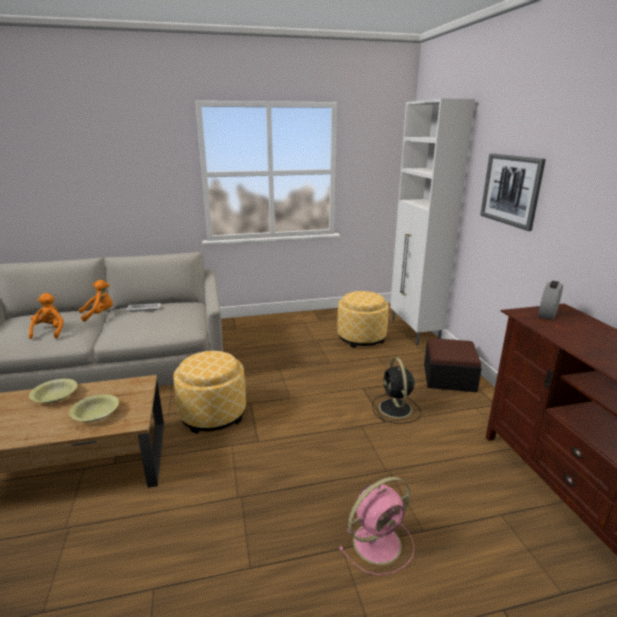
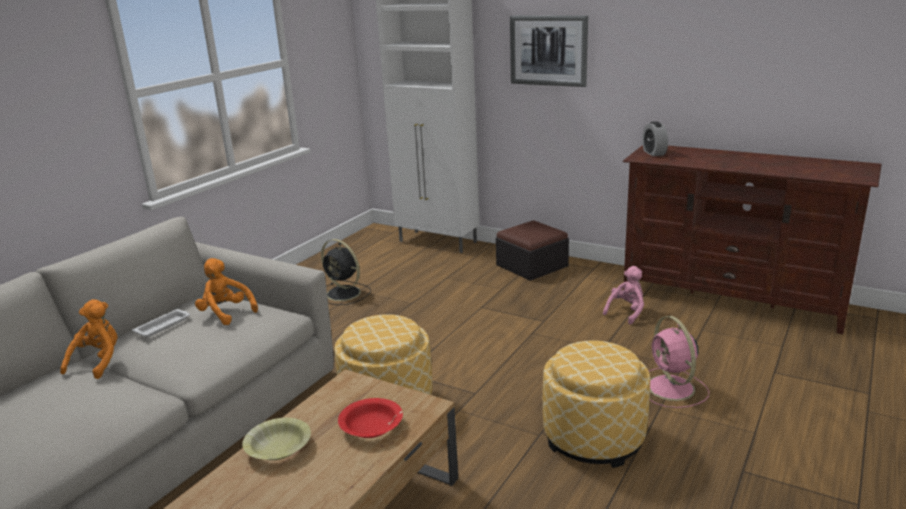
camera: 45 degrees left, 0 degrees up
orange plush toy [29,293,64,339] -> orange plush toy moved to [195,258,258,325]
yellow bowl [69,394,119,422] -> red bowl [338,398,403,438]
ottoman [337,291,389,348] -> ottoman moved to [543,341,650,468]
pink fan [339,477,415,576] -> pink fan turned 150 degrees clockwise [649,316,709,408]
black fan [372,357,421,424] -> black fan moved to [321,239,371,305]
none -> pink plush toy [603,266,644,325]

